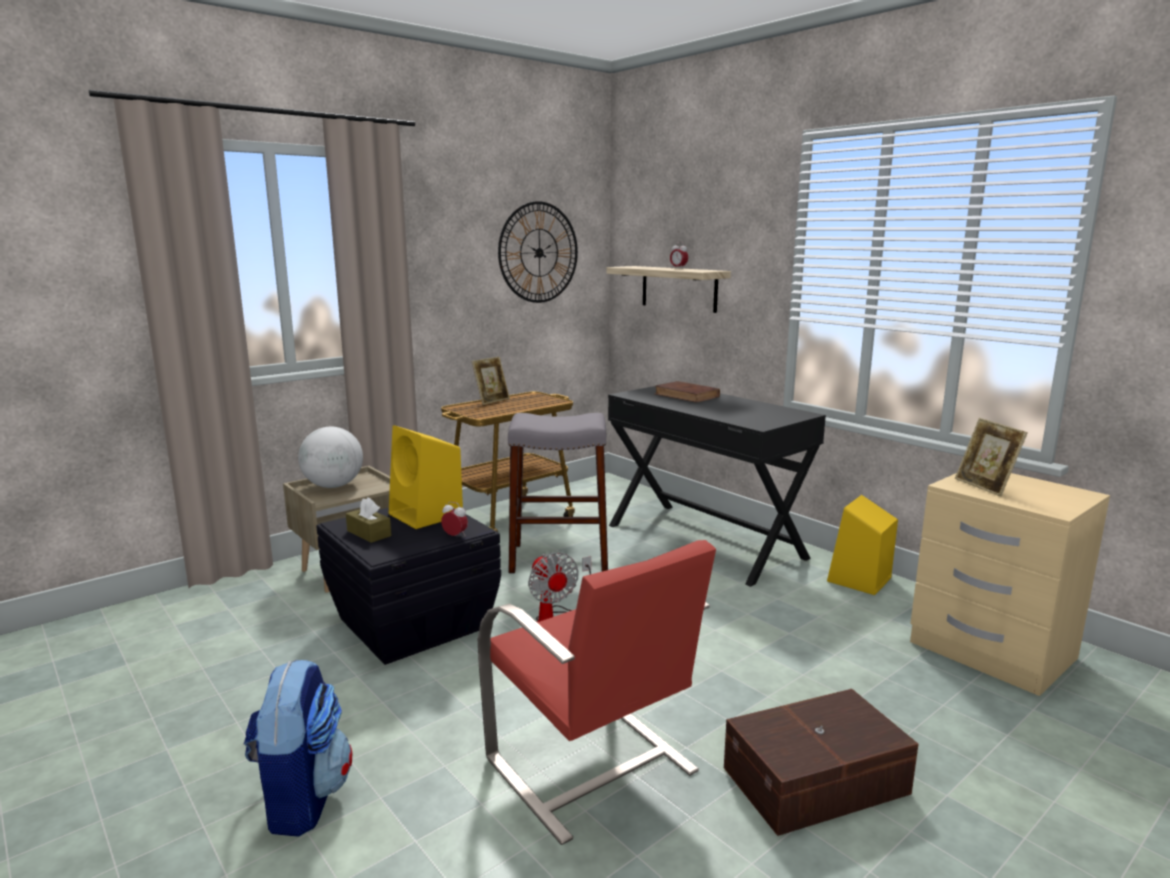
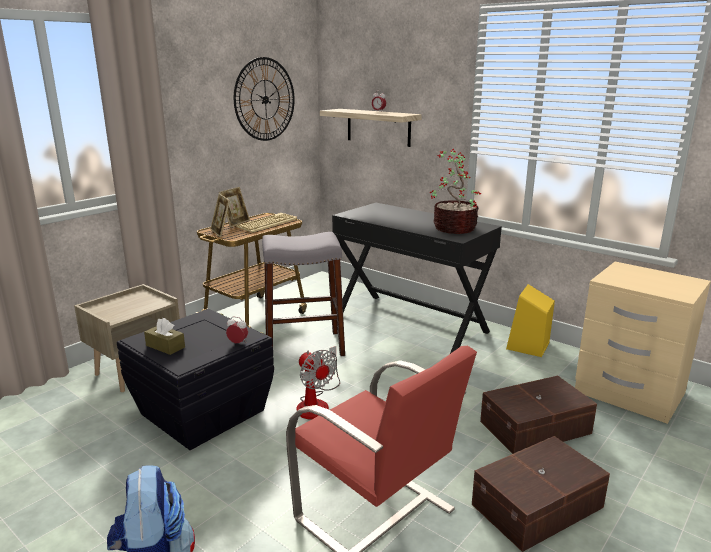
camera: 10 degrees left, 5 degrees up
globe [298,427,363,488] -> none
yellow speaker [389,425,463,529] -> none
brown book [654,381,720,403] -> none
picture frame [955,418,1028,496] -> picture frame moved to [210,194,230,238]
none -> keyboard [236,213,297,233]
none -> potted plant [430,148,481,234]
none -> brown storage box [480,376,597,454]

